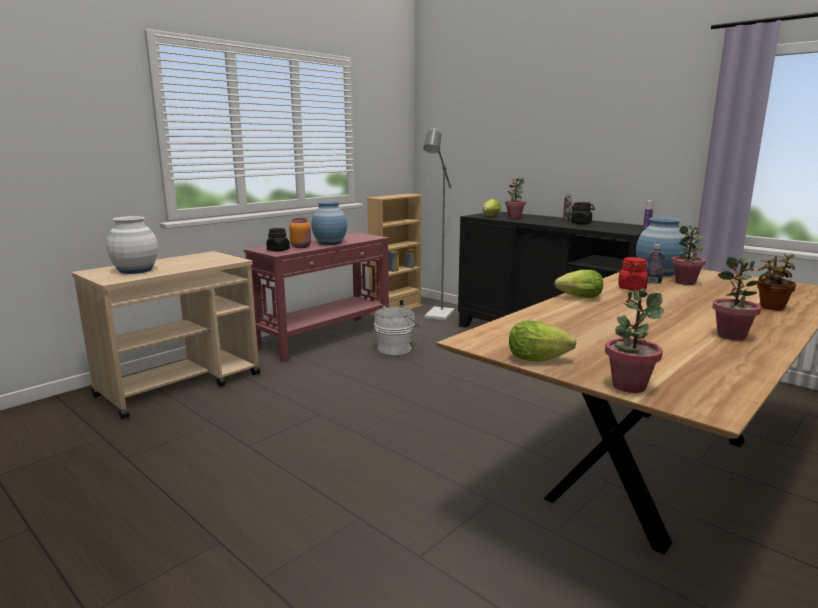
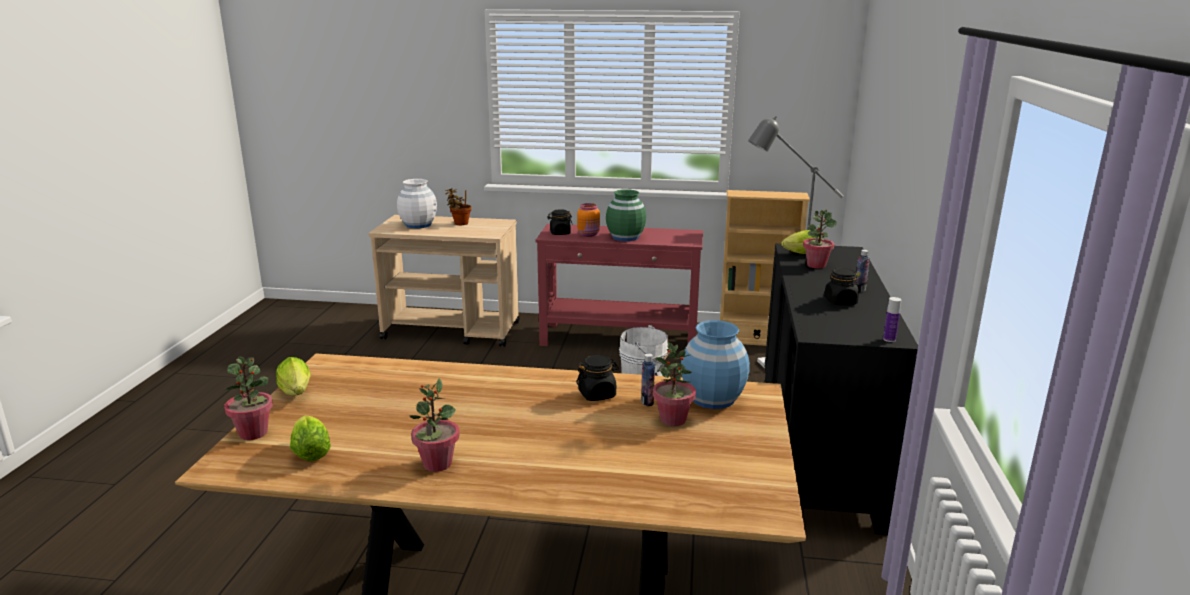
camera: 55 degrees right, 5 degrees up
blue vase [312,201,347,245] -> green vase [606,189,646,241]
lettuce [554,270,603,298] -> lettuce moved to [290,415,331,461]
red jar [618,257,648,290] -> black jar [576,355,619,401]
potted plant [757,254,796,310] -> potted plant moved to [446,188,471,225]

